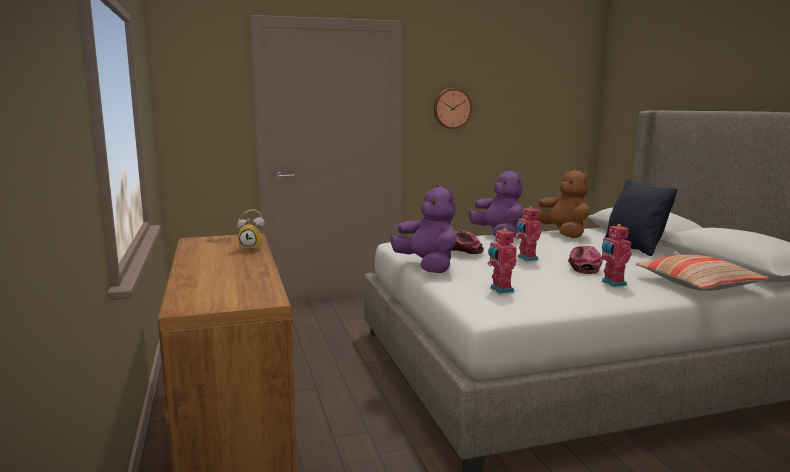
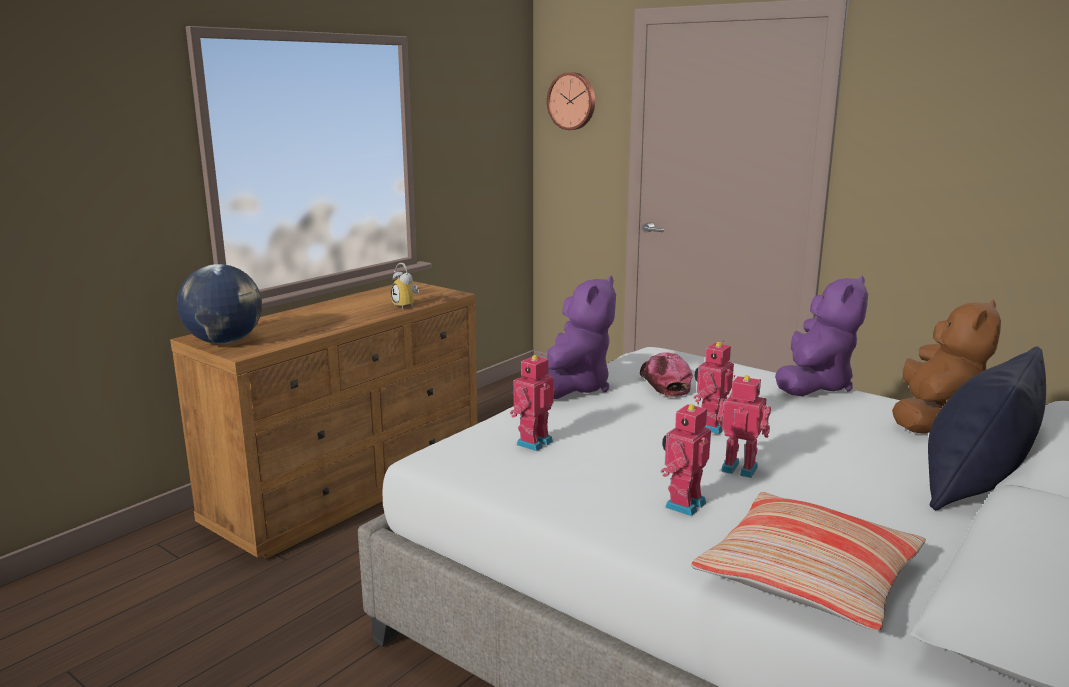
camera: 55 degrees right, 5 degrees up
wall clock [434,88,472,129] -> wall clock moved to [547,72,595,130]
cap [568,245,603,274] -> toy robot [717,375,771,478]
none -> globe [177,264,262,344]

